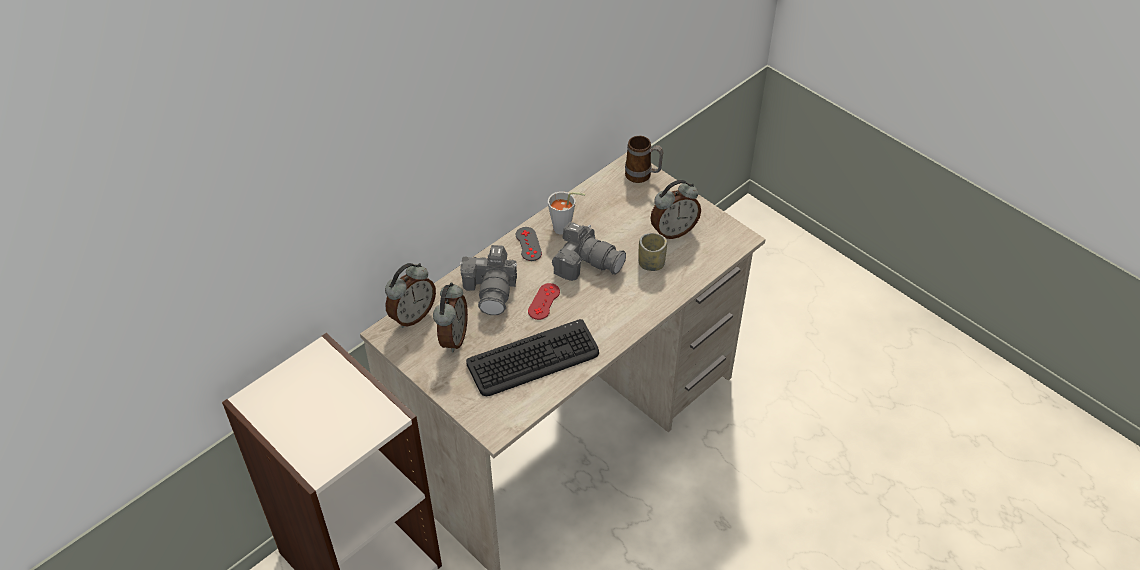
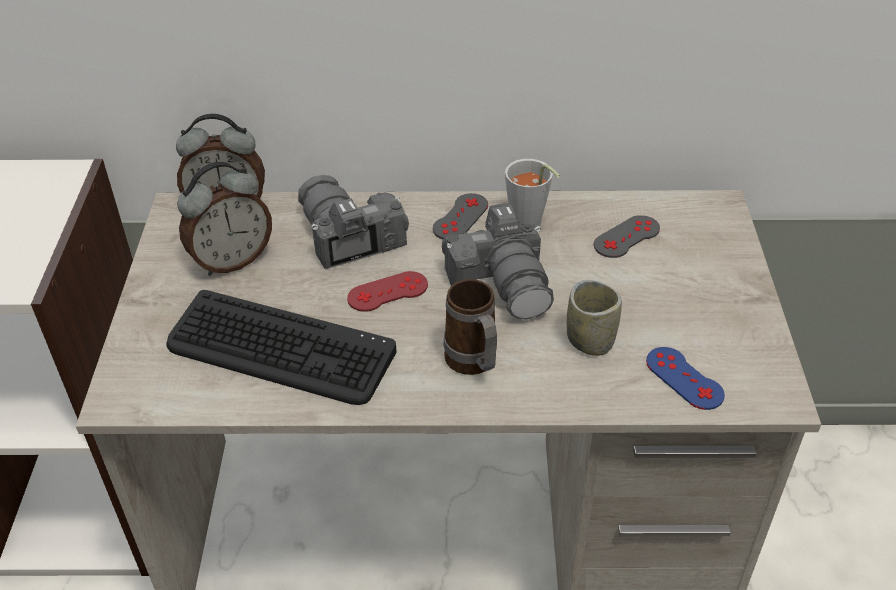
camera: 45 degrees right, 5 degrees down
camera [460,245,517,315] -> camera turned 105 degrees clockwise [298,175,409,269]
mug [625,136,663,183] -> mug moved to [444,279,497,375]
alarm clock [650,180,701,239] -> none
none -> grey game controller [594,215,660,258]
none -> blue game controller [646,347,725,410]

